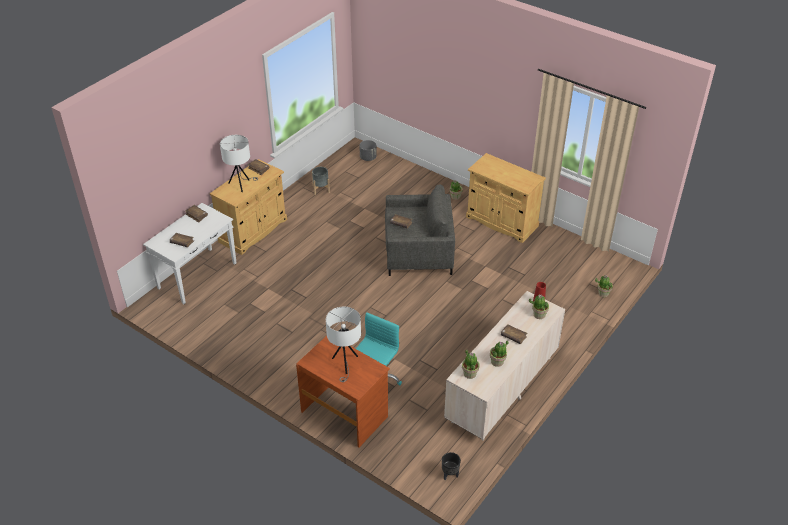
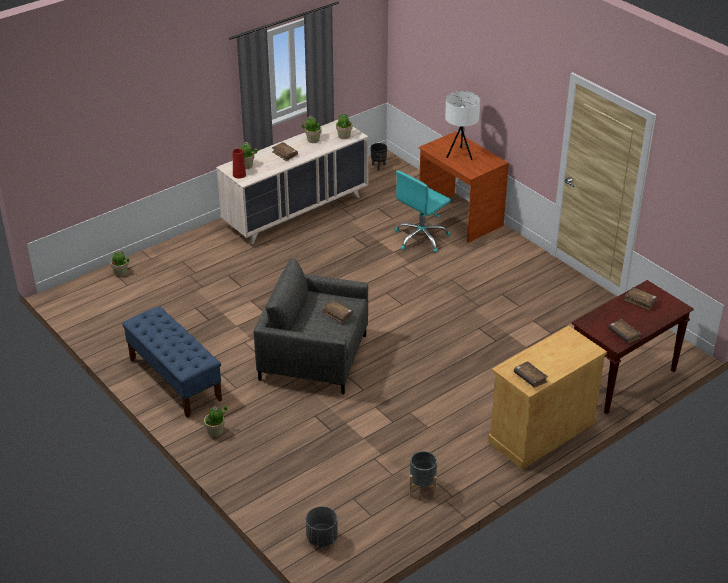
camera: 165 degrees left, 5 degrees down
white console table [143,203,236,304] -> brown console table [572,280,694,414]
white table lamp [220,135,258,192] -> none
beige cabinet [466,153,546,243] -> blue bench [122,306,222,418]

